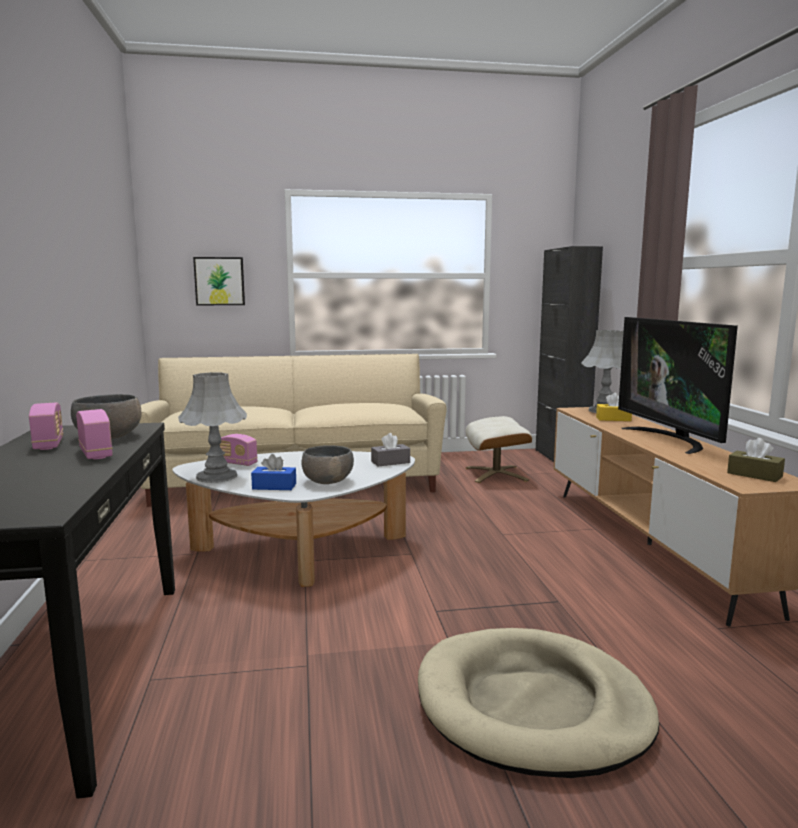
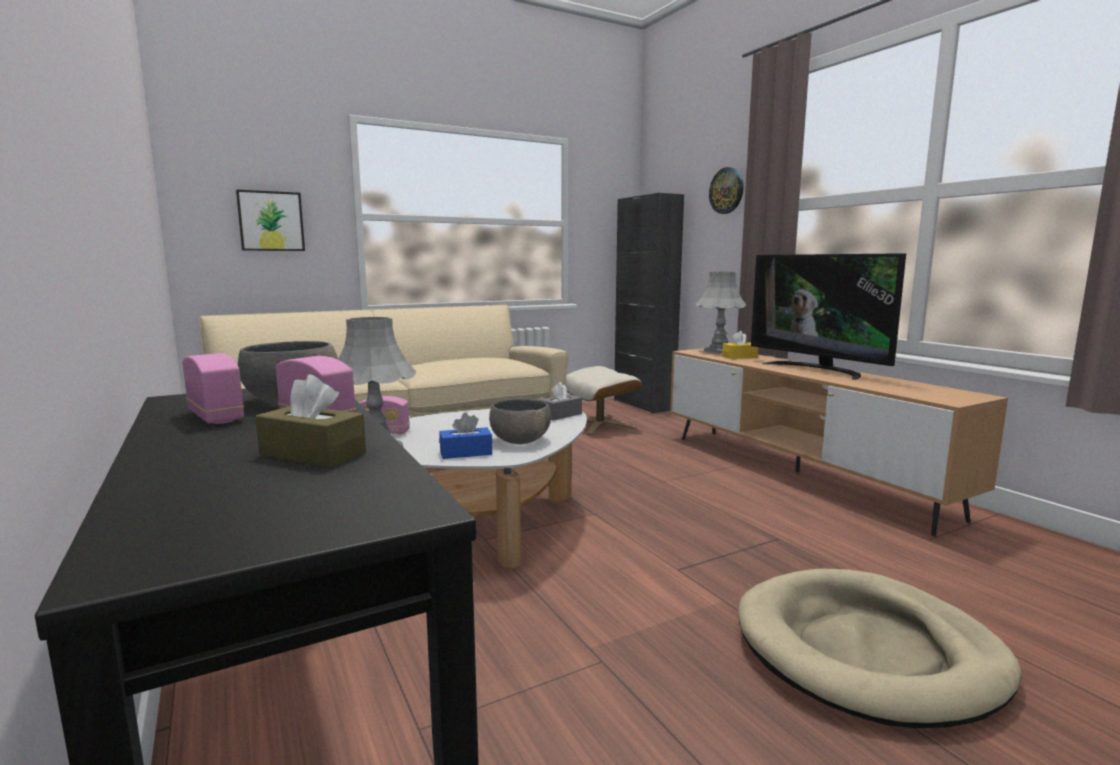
camera: 20 degrees left, 0 degrees up
brown tissue box [727,438,785,482] -> brown tissue box moved to [255,374,366,468]
none -> wall clock [709,167,744,214]

